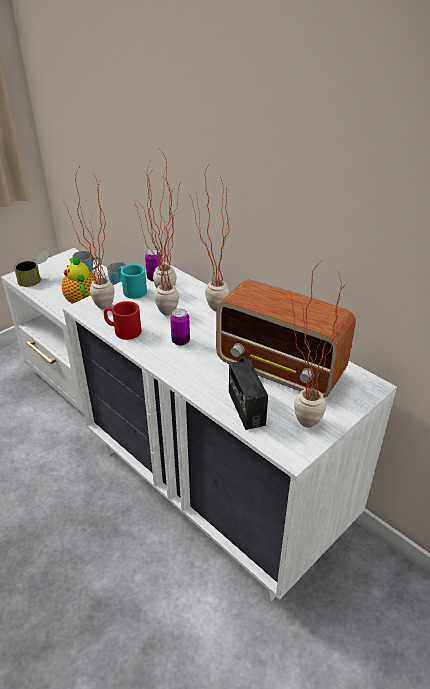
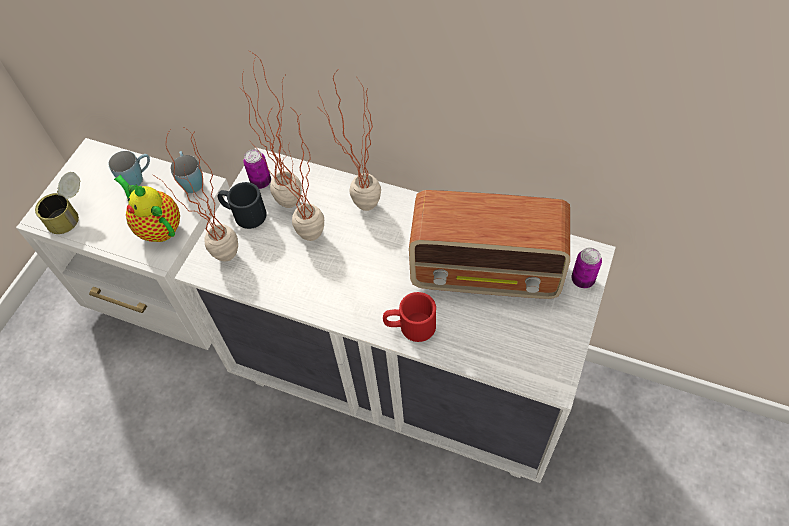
camera: 20 degrees left, 20 degrees up
red mug [104,301,141,340] -> red mug moved to [383,292,436,342]
turquoise mug [118,264,147,299] -> black mug [218,182,267,229]
can [170,309,190,346] -> can moved to [571,248,602,288]
radio [229,356,268,430] -> none
potted plant [290,259,346,428] -> none

